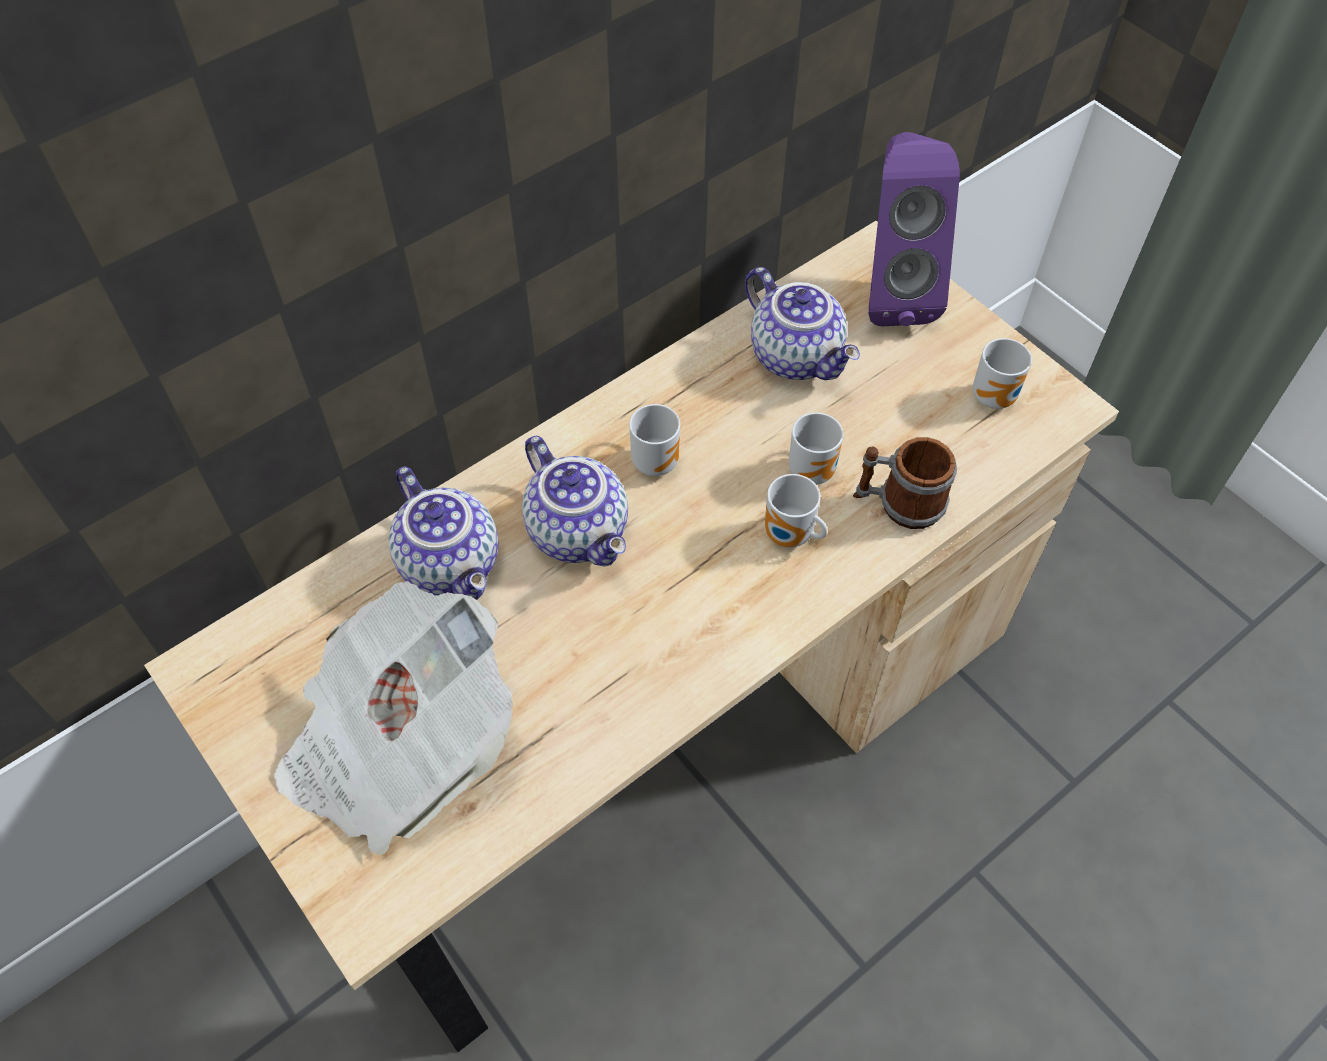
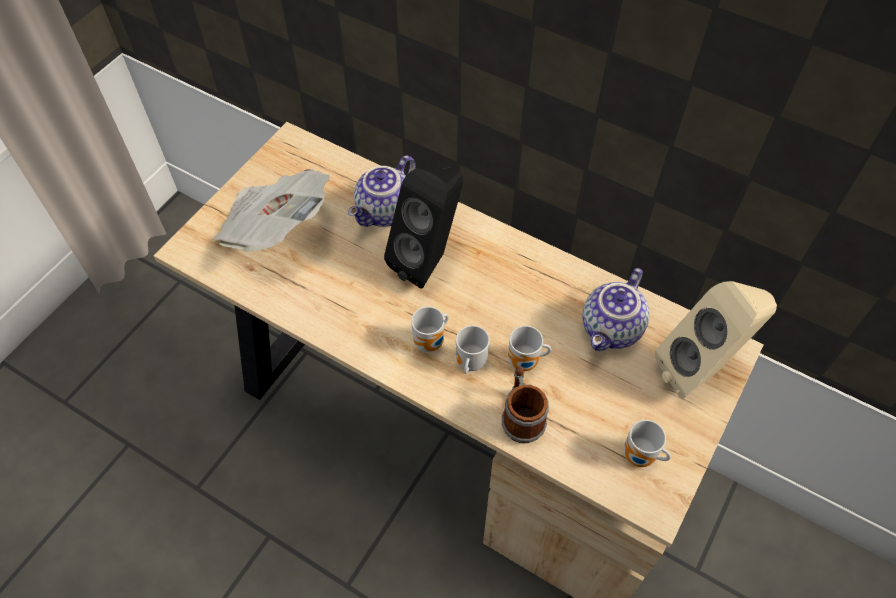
camera: 70 degrees right, 0 degrees up
teapot [522,436,628,567] -> black speaker [384,167,463,289]
mug [629,404,680,476] -> mug moved to [411,306,449,352]
purple speaker [869,132,960,326] -> beige speaker [655,281,777,399]

